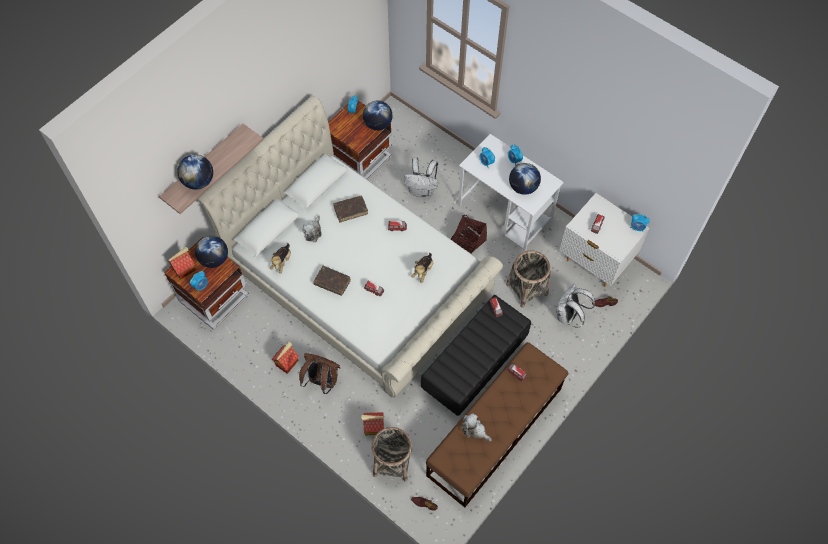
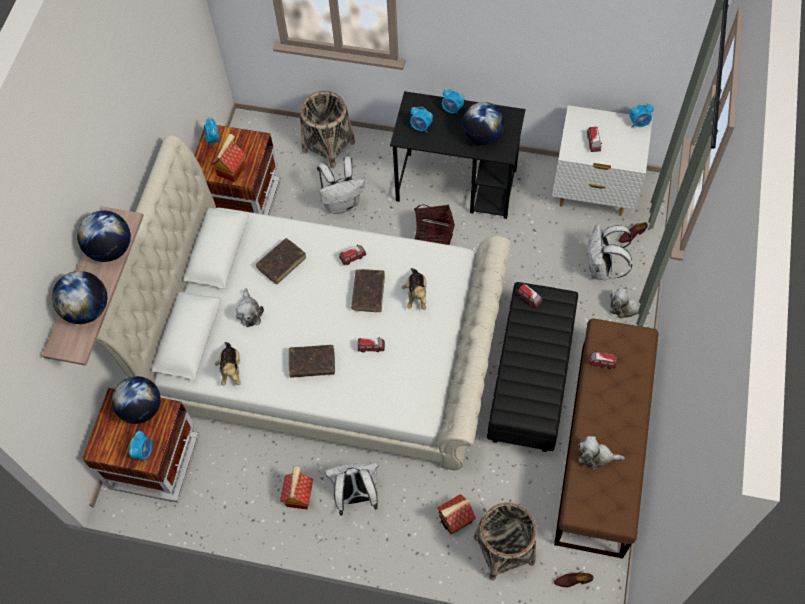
camera: 25 degrees left, 0 degrees up
toy house [167,247,196,279] -> toy house moved to [211,134,246,182]
brown backpack [299,353,341,394] -> white backpack [325,463,379,515]
globe [363,100,392,131] -> globe moved to [77,210,131,262]
white desk [458,134,564,252] -> black desk [390,91,525,219]
basket [506,250,550,308] -> basket moved to [300,91,355,168]
none -> brown book [351,269,385,312]
none -> plush toy [610,288,650,319]

